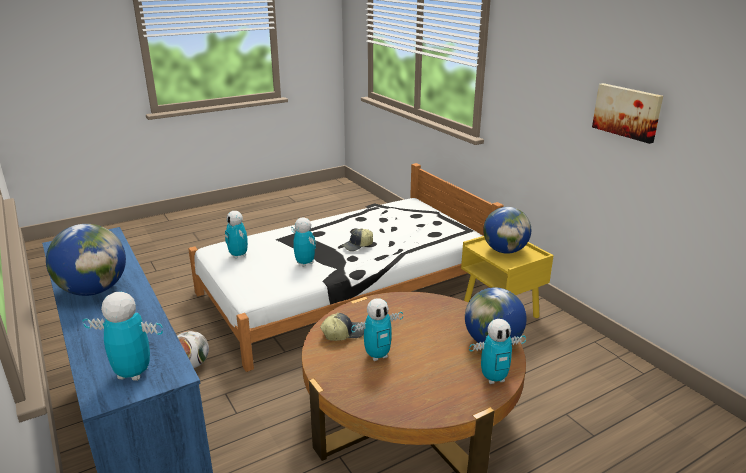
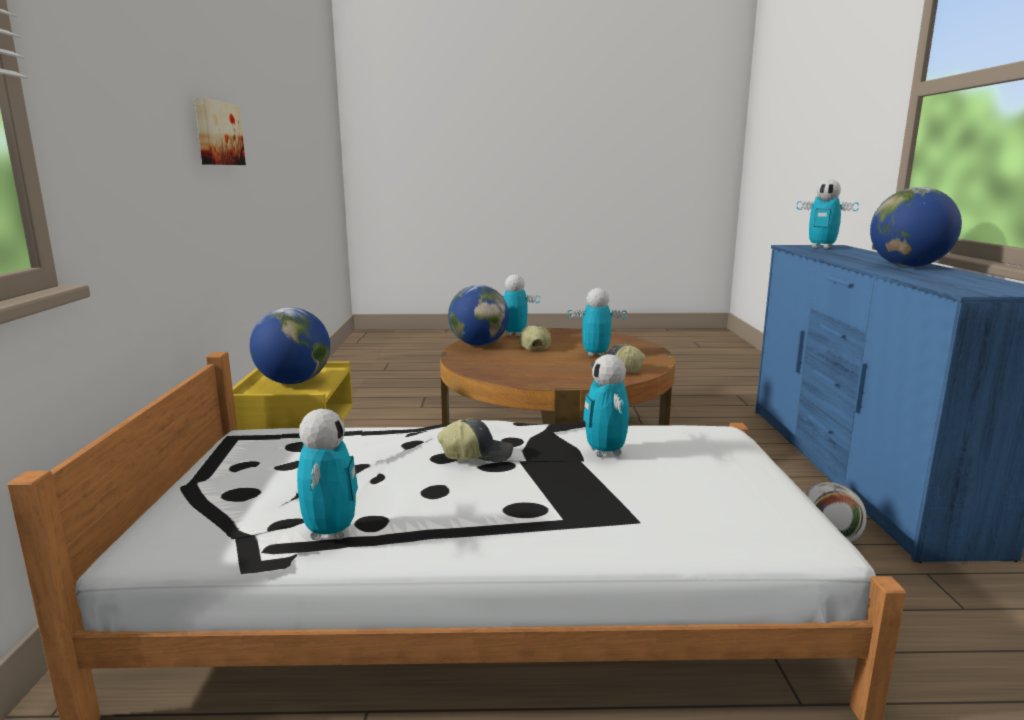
camera: 150 degrees left, 10 degrees down
toy robot [225,211,248,259] -> toy robot moved to [297,409,358,540]
none -> cap [519,324,551,350]

